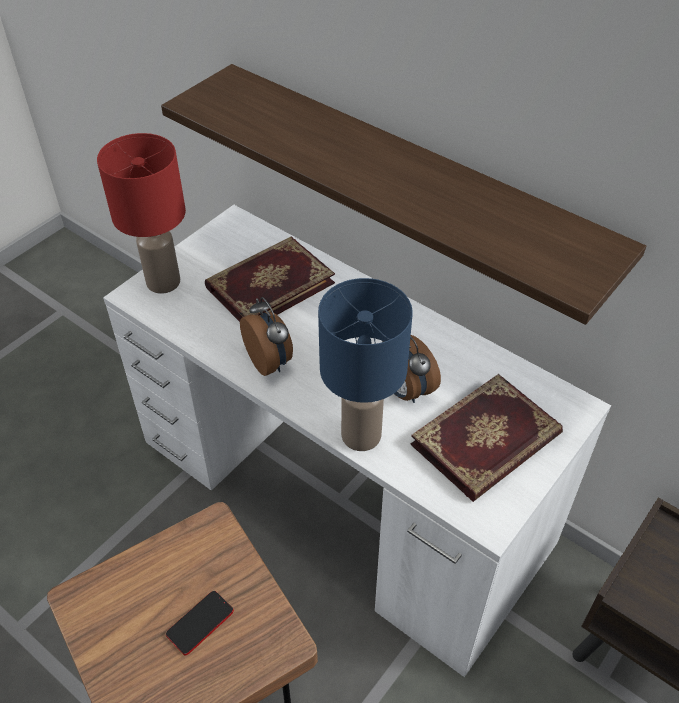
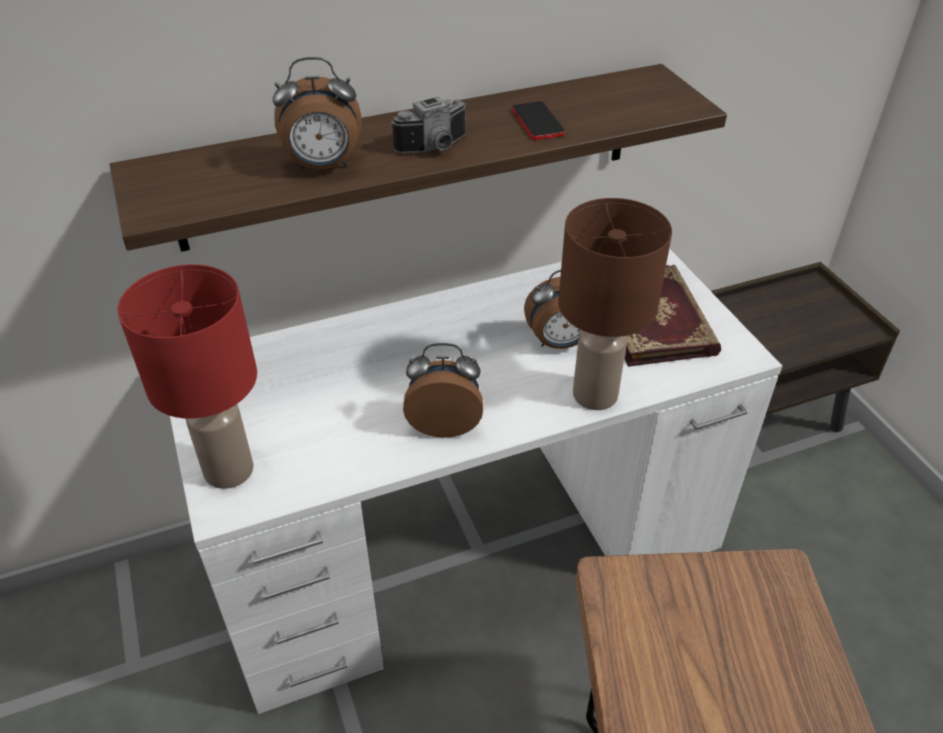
camera: 60 degrees left, 5 degrees down
phone [166,591,234,655] -> phone moved to [512,101,565,140]
book [205,237,335,322] -> none
blue table lamp [318,278,413,451] -> brown table lamp [558,198,672,410]
none -> alarm clock [273,57,362,170]
none -> camera [391,97,466,153]

